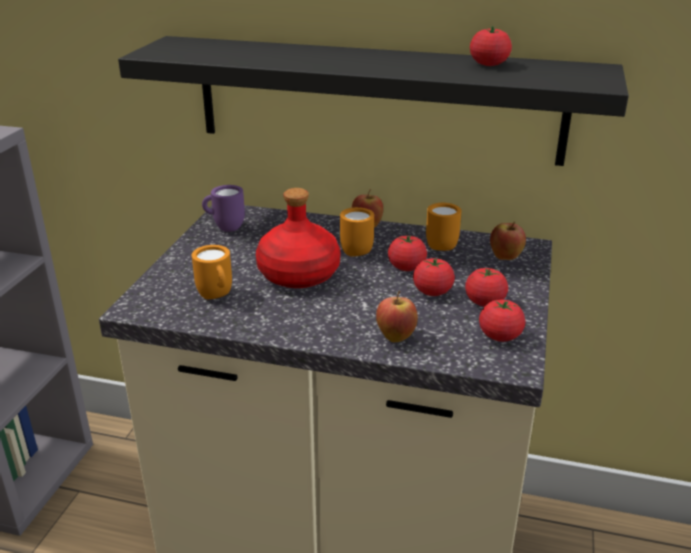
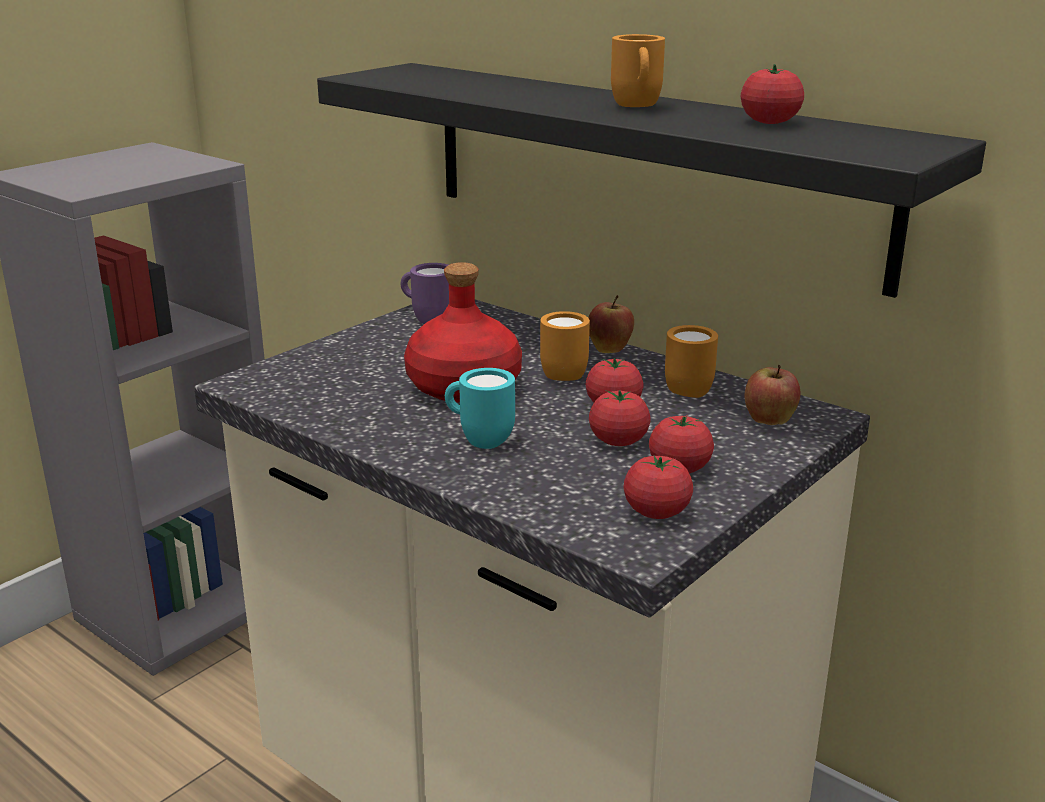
camera: 25 degrees right, 5 degrees down
orange mug [192,245,232,299] -> orange mug moved to [611,34,665,107]
apple [376,291,418,342] -> none
none -> turquoise mug [445,368,515,449]

